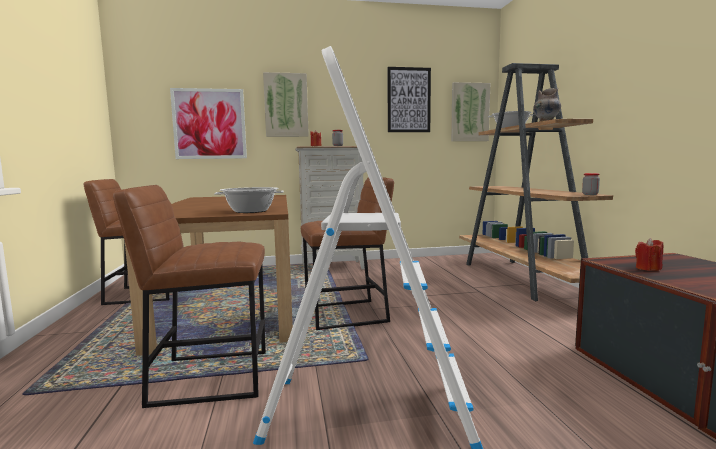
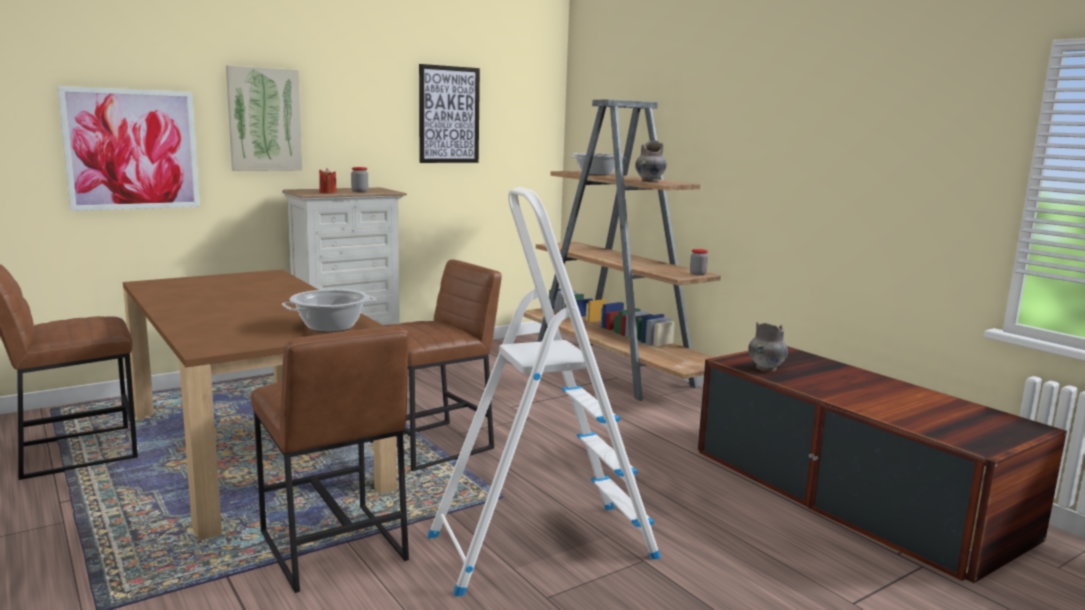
camera: 25 degrees left, 5 degrees up
brown chair [113,185,266,408] -> brown chair turned 90 degrees counterclockwise [251,326,409,593]
picture [451,82,490,141] -> none
red candle [635,238,663,271] -> grey vase [748,322,788,372]

